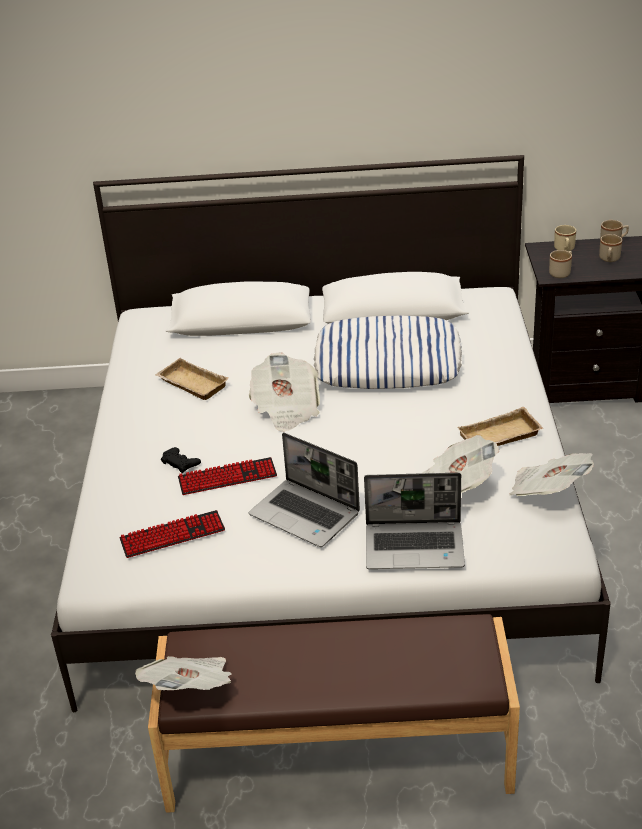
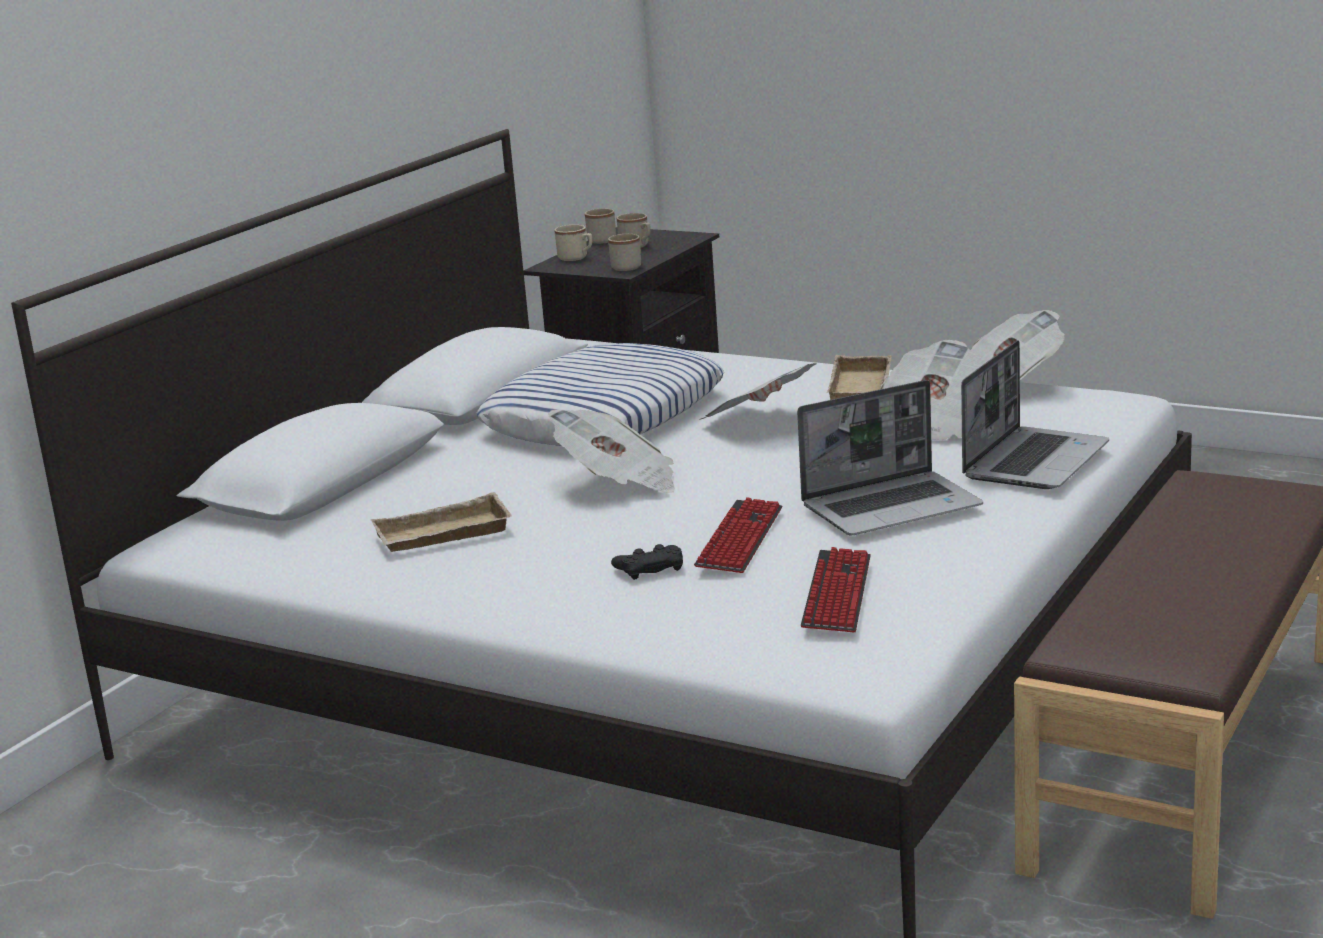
camera: 60 degrees left, 15 degrees down
newspaper [135,656,232,690] -> newspaper moved to [699,363,816,420]

